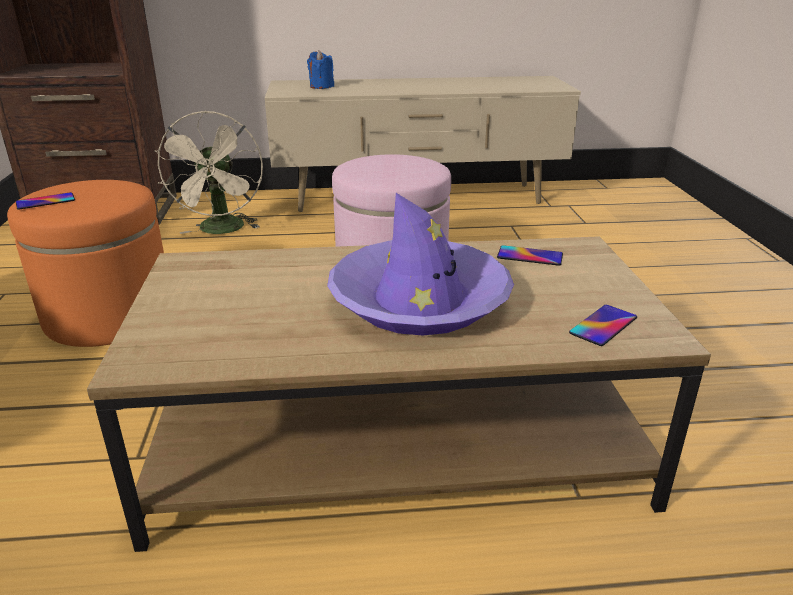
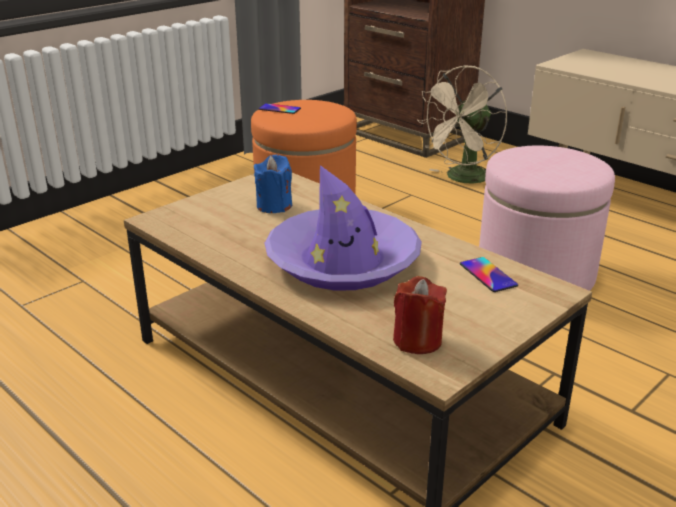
camera: 50 degrees right, 0 degrees up
blue candle [307,50,334,89] -> blue candle moved to [254,154,292,213]
phone [569,305,637,346] -> red candle [393,276,447,354]

